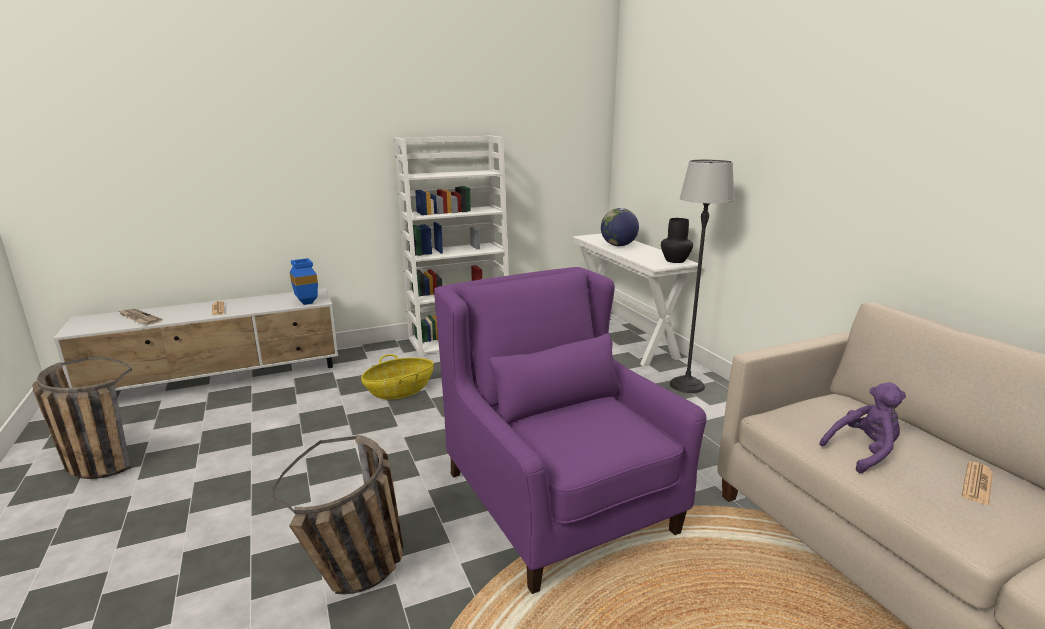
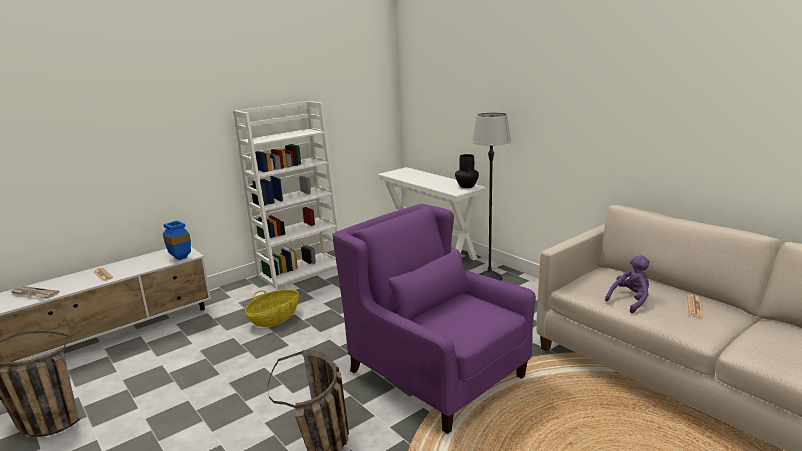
camera: 15 degrees left, 0 degrees up
globe [601,208,639,246] -> none

